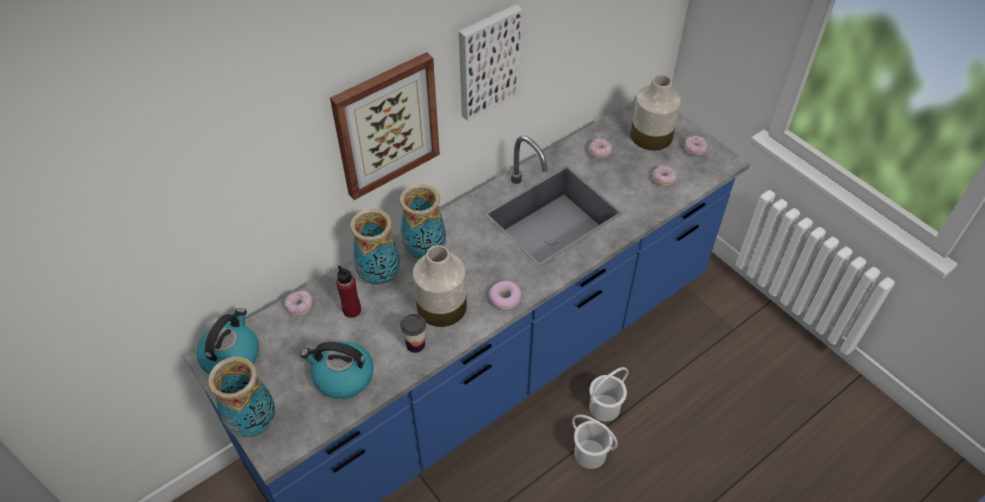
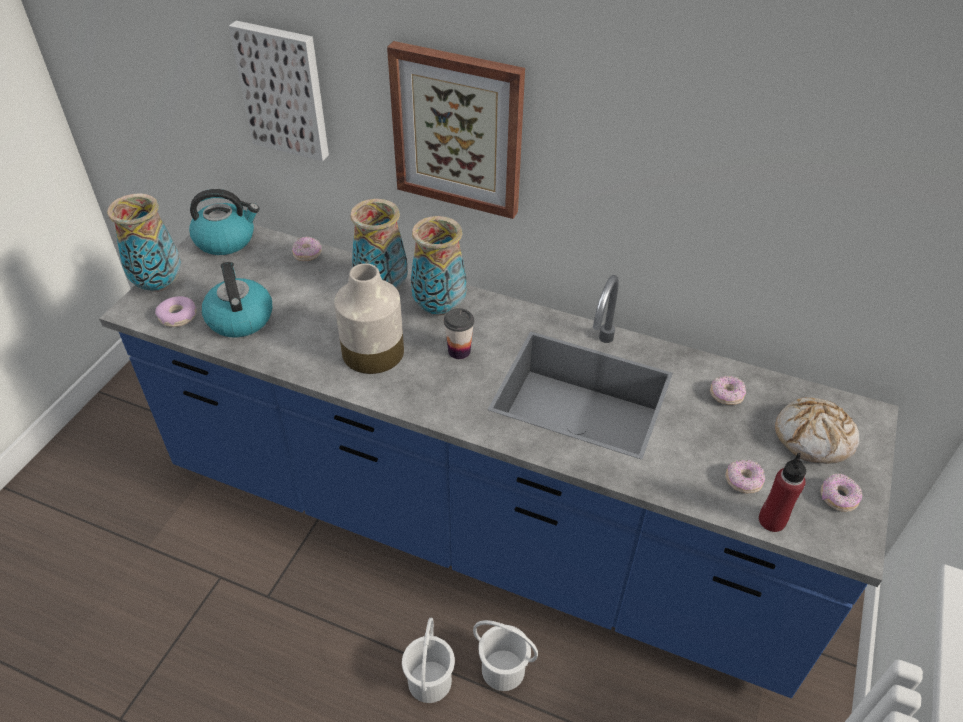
camera: 60 degrees right, 5 degrees down
red bottle [336,265,361,318] -> red bottle moved to [759,453,806,532]
cup [400,314,426,353] -> cup moved to [444,308,474,359]
picture [459,4,523,121] -> picture moved to [229,21,329,161]
donut [489,281,521,310] -> donut moved to [155,296,197,327]
beige vase [630,75,681,150] -> bread [775,397,859,464]

